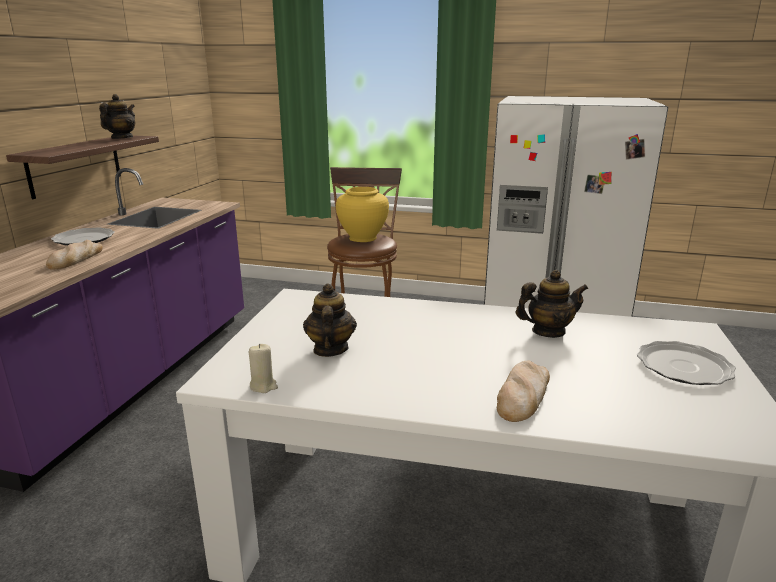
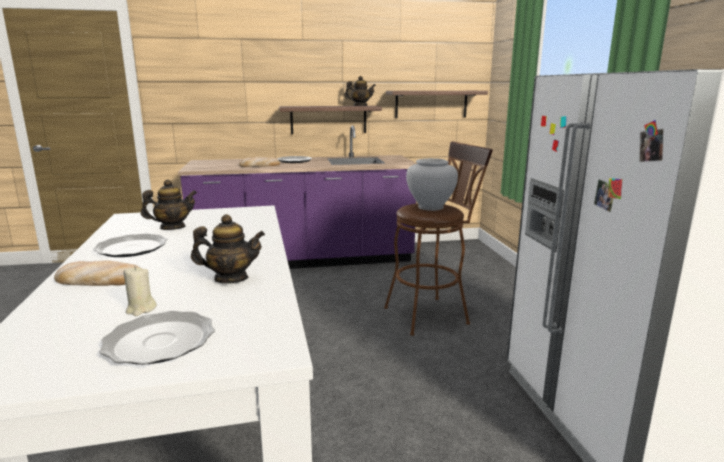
camera: 65 degrees right, 5 degrees down
beige candle [249,344,278,393] -> beige candle moved to [124,266,157,316]
yellow vase [336,187,389,242] -> white vase [406,158,458,211]
teapot [516,270,588,338] -> teapot turned 60 degrees counterclockwise [191,214,265,284]
none -> plate [93,234,168,257]
none -> shelf [386,91,488,118]

